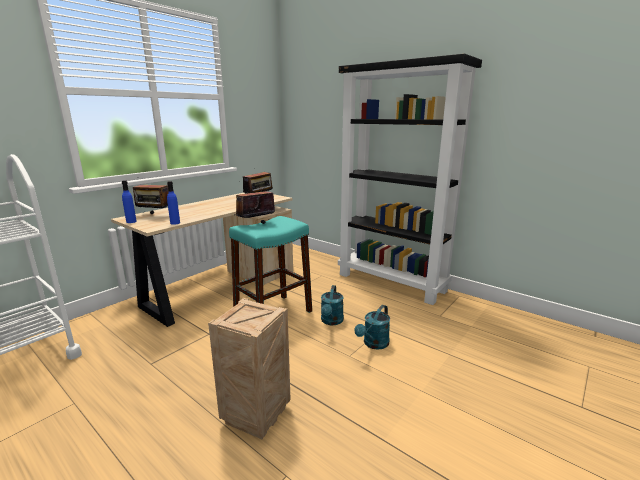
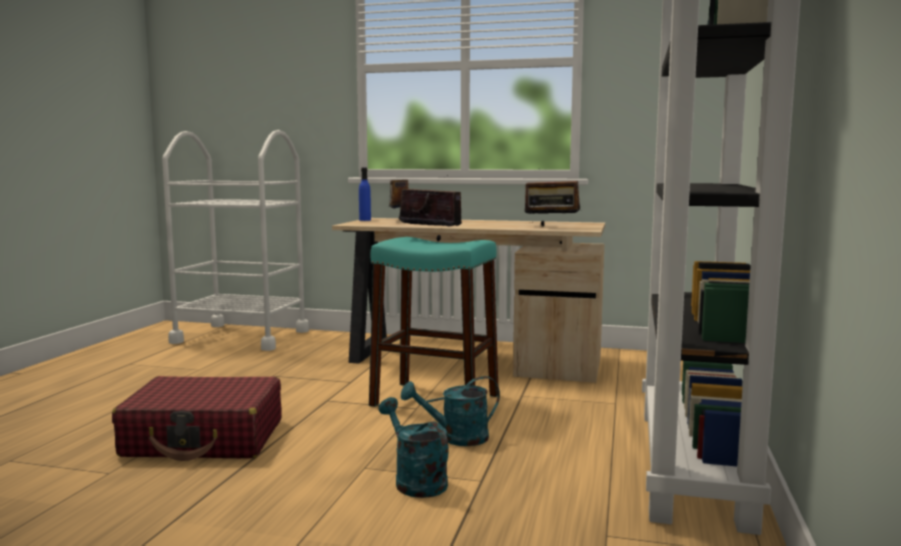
camera: 65 degrees right, 10 degrees down
blue bottle [167,181,180,225] -> none
crate [208,298,291,439] -> red suitcase [112,376,282,461]
turquoise watering can [354,305,390,350] -> turquoise watering can turned 45 degrees clockwise [378,397,449,498]

